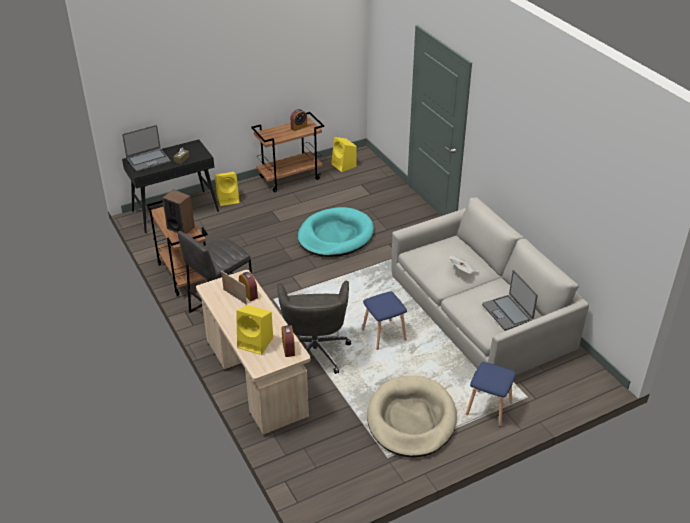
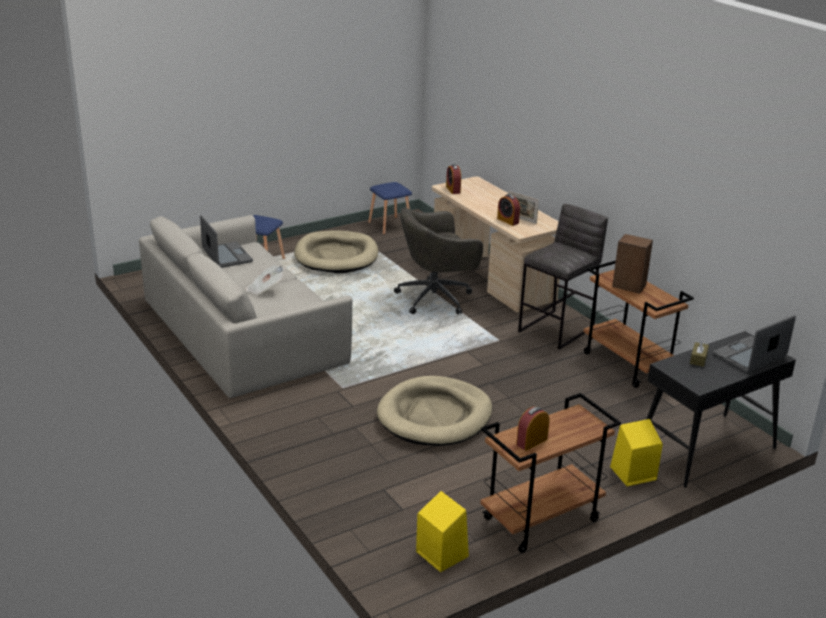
camera: 175 degrees right, 10 degrees down
yellow speaker [236,305,273,355] -> none
grey office chair [277,280,351,374] -> grey office chair turned 105 degrees counterclockwise [394,208,483,314]
turquoise dog bed [298,207,374,257] -> beige dog bed [377,376,492,446]
blue stool [362,291,407,350] -> blue stool moved to [368,182,412,235]

